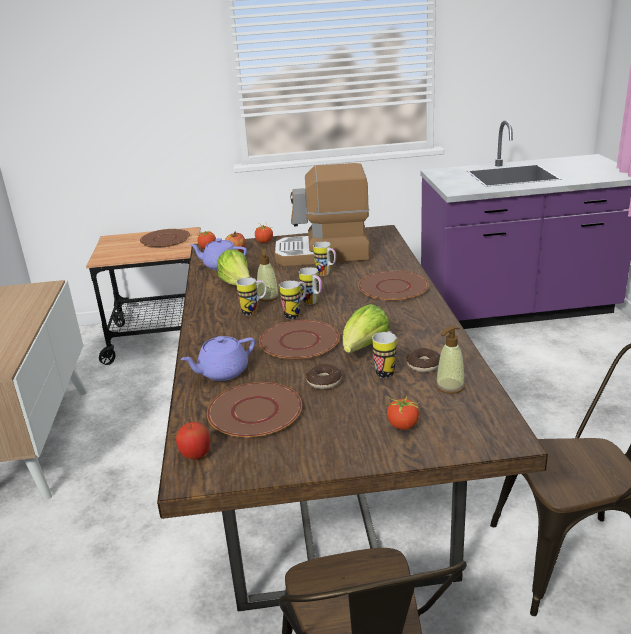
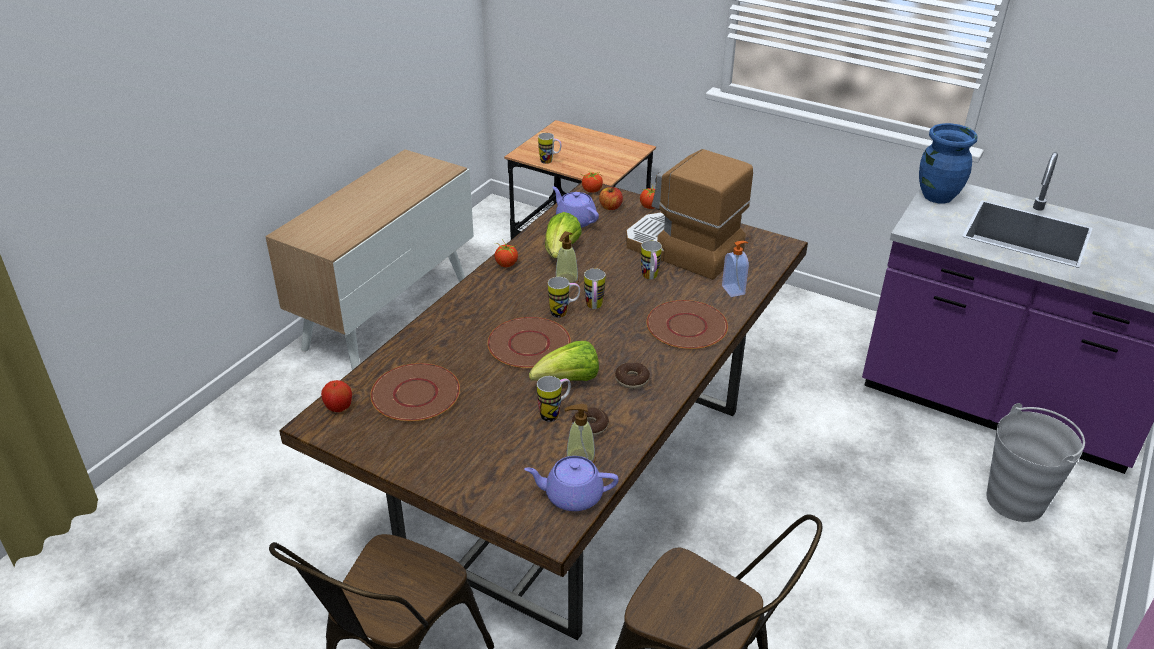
camera: 35 degrees right, 10 degrees up
brown plate [140,229,190,248] -> none
purple teapot [181,336,255,381] -> purple teapot moved to [524,456,619,511]
mug [236,277,266,316] -> mug moved to [538,133,561,164]
donut [306,364,342,389] -> donut moved to [615,362,650,389]
tomato [386,396,420,430] -> tomato moved to [494,239,518,267]
none -> soap dispenser [722,241,749,297]
none -> blue vase [919,123,977,204]
none -> grey bucket [986,403,1085,522]

